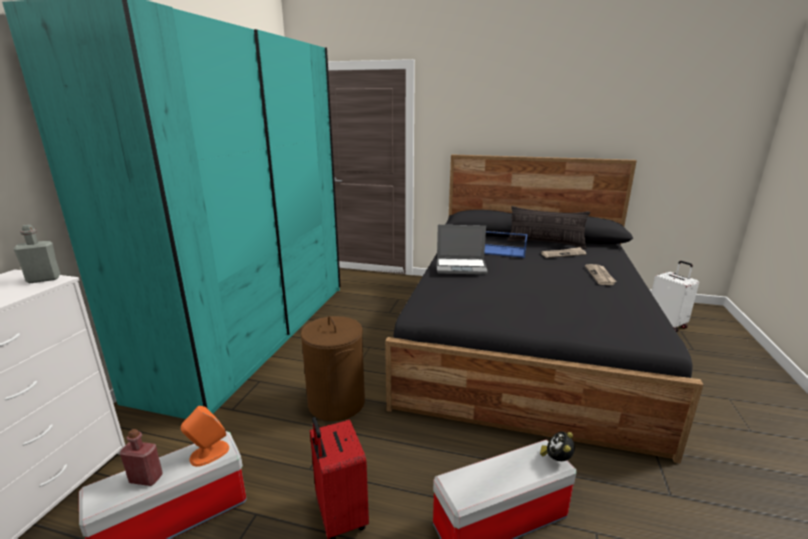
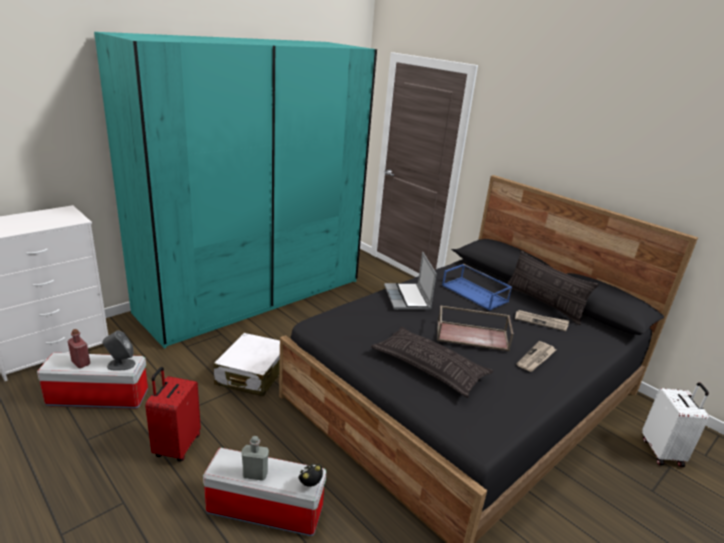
camera: 30 degrees right, 5 degrees up
grey bottle [13,225,60,284] -> grey bottle moved to [241,436,269,481]
orange speaker [181,406,229,467] -> grey speaker [103,330,136,371]
brown laundry basket [301,316,365,421] -> white suitcase [214,333,280,396]
laptop [437,225,488,275] -> laptop turned 45 degrees clockwise [384,252,437,310]
none -> pillow [371,327,493,398]
none -> brown tray [437,305,514,351]

